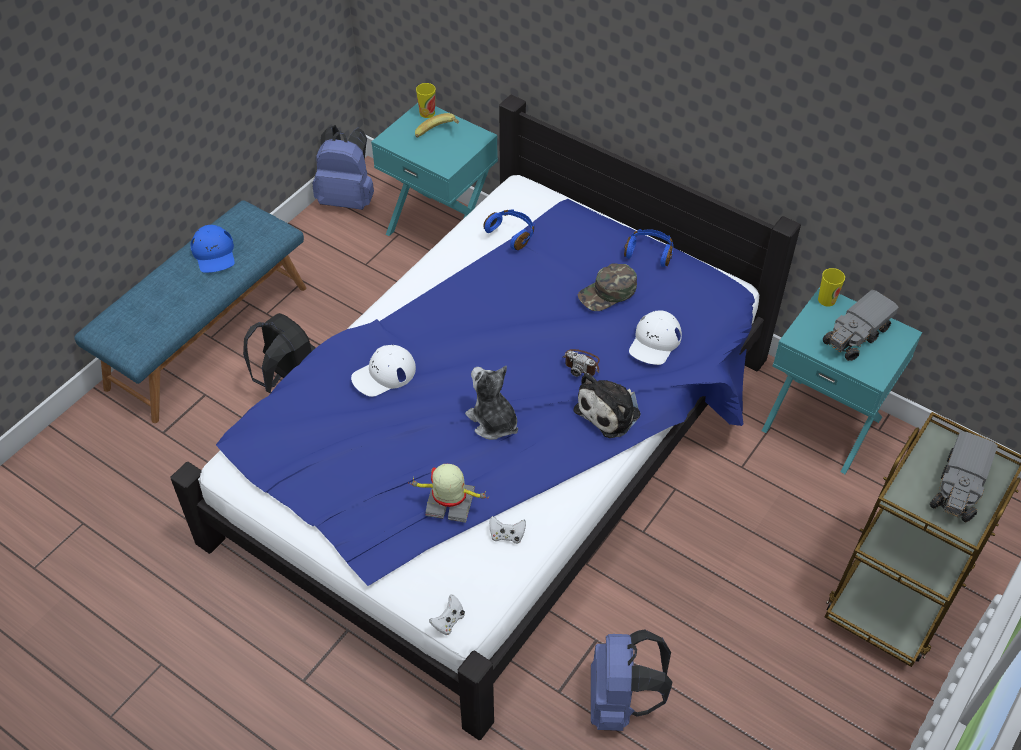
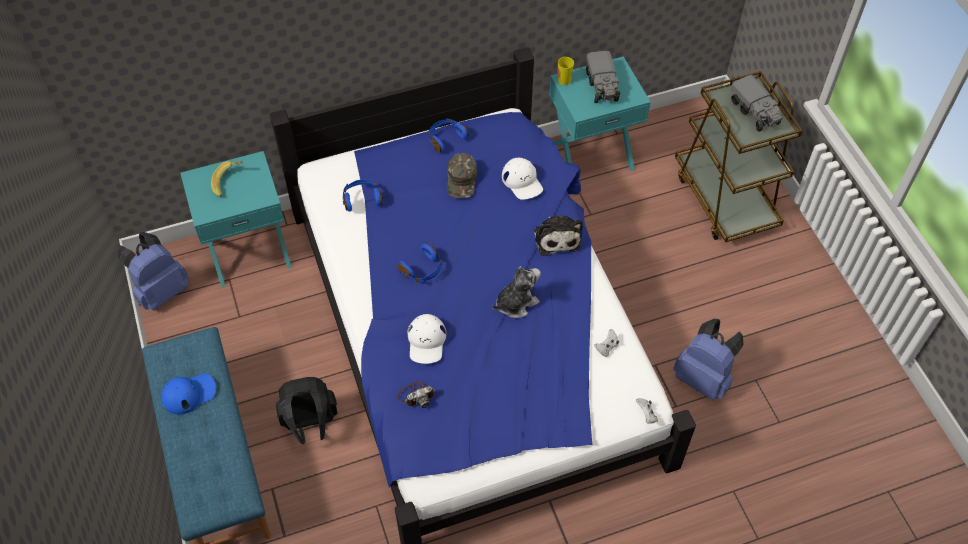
camera: 55 degrees left, 5 degrees up
blue cap [191,225,235,273] -> blue cap turned 45 degrees counterclockwise [161,374,216,415]
toy robot [408,464,489,523] -> none
cup [416,83,436,118] -> none
plush toy [465,366,518,440] -> plush toy turned 150 degrees clockwise [492,266,541,318]
camera [563,349,600,377] -> camera moved to [398,382,435,408]
none -> blue headphones [398,243,442,283]

